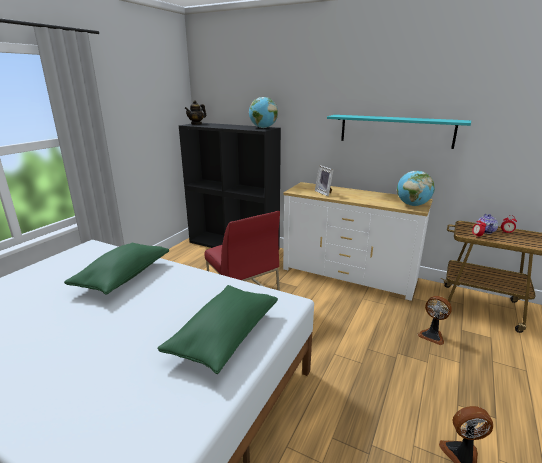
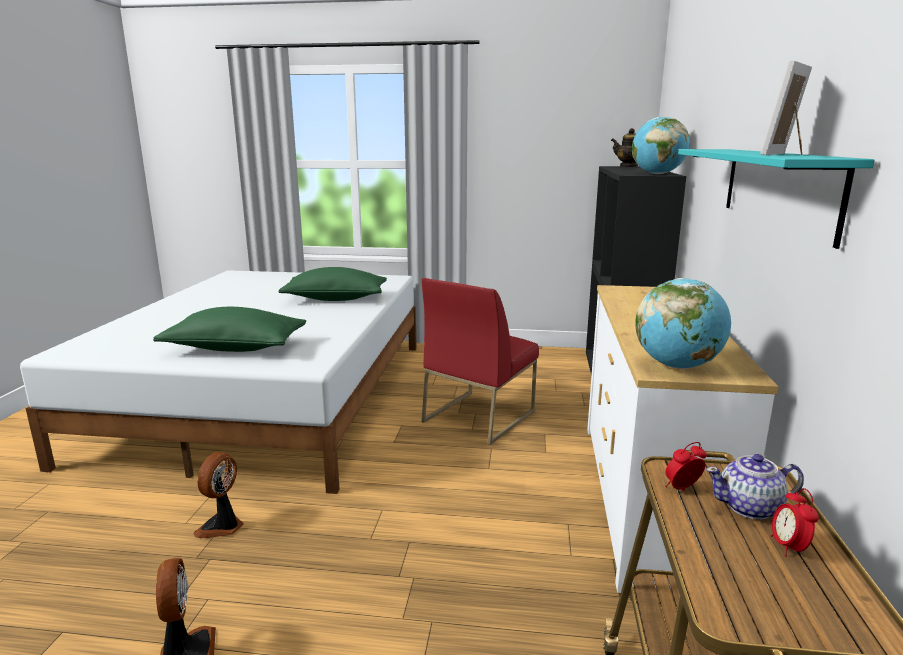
camera: 70 degrees right, 5 degrees down
picture frame [315,165,333,196] -> picture frame moved to [760,61,812,155]
fan [417,296,452,345] -> fan moved to [193,452,244,538]

